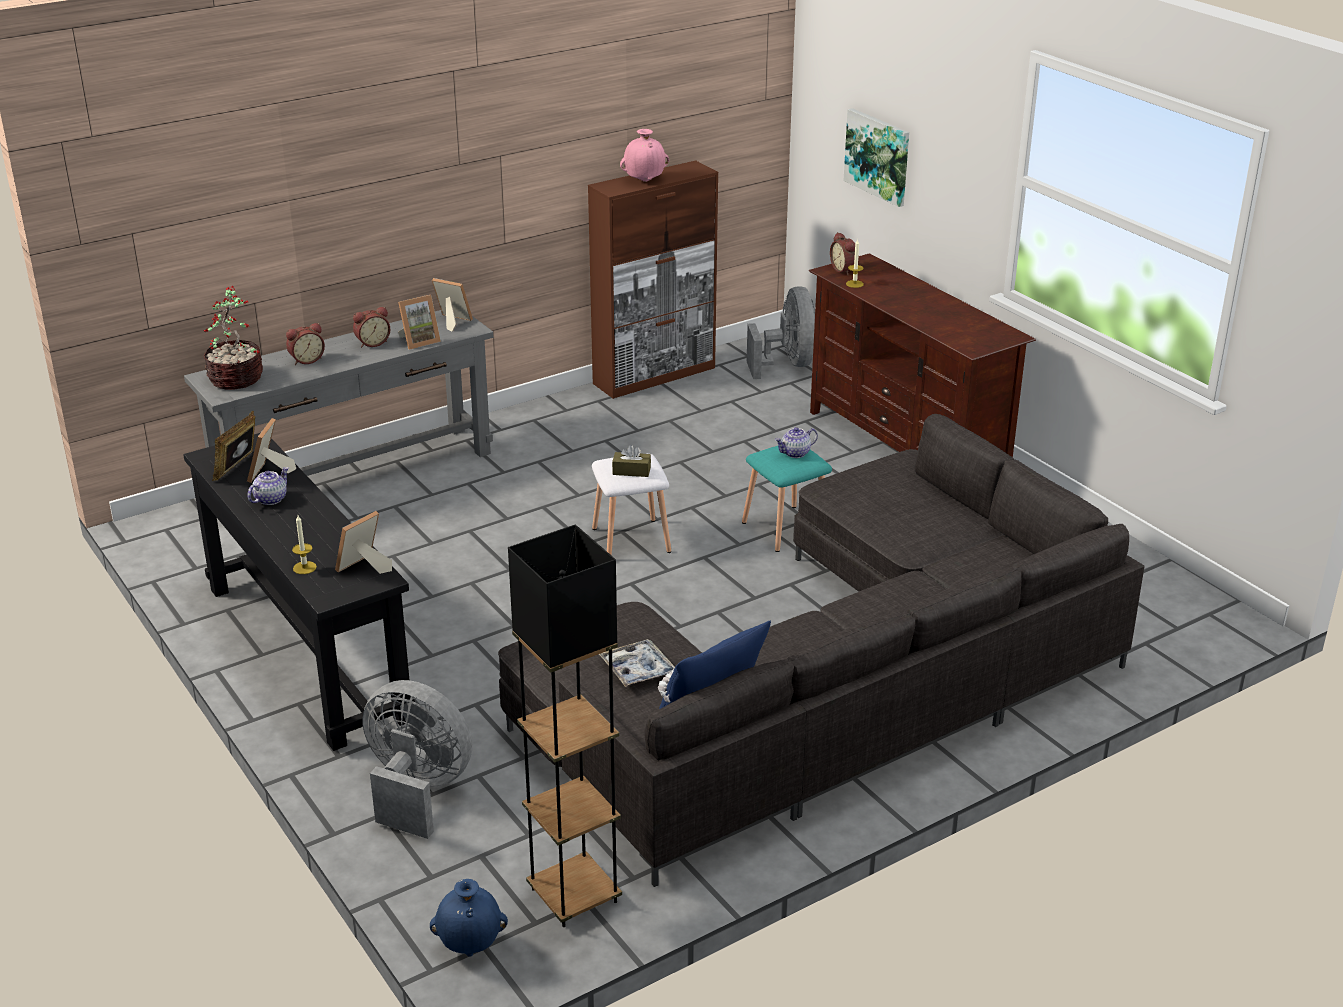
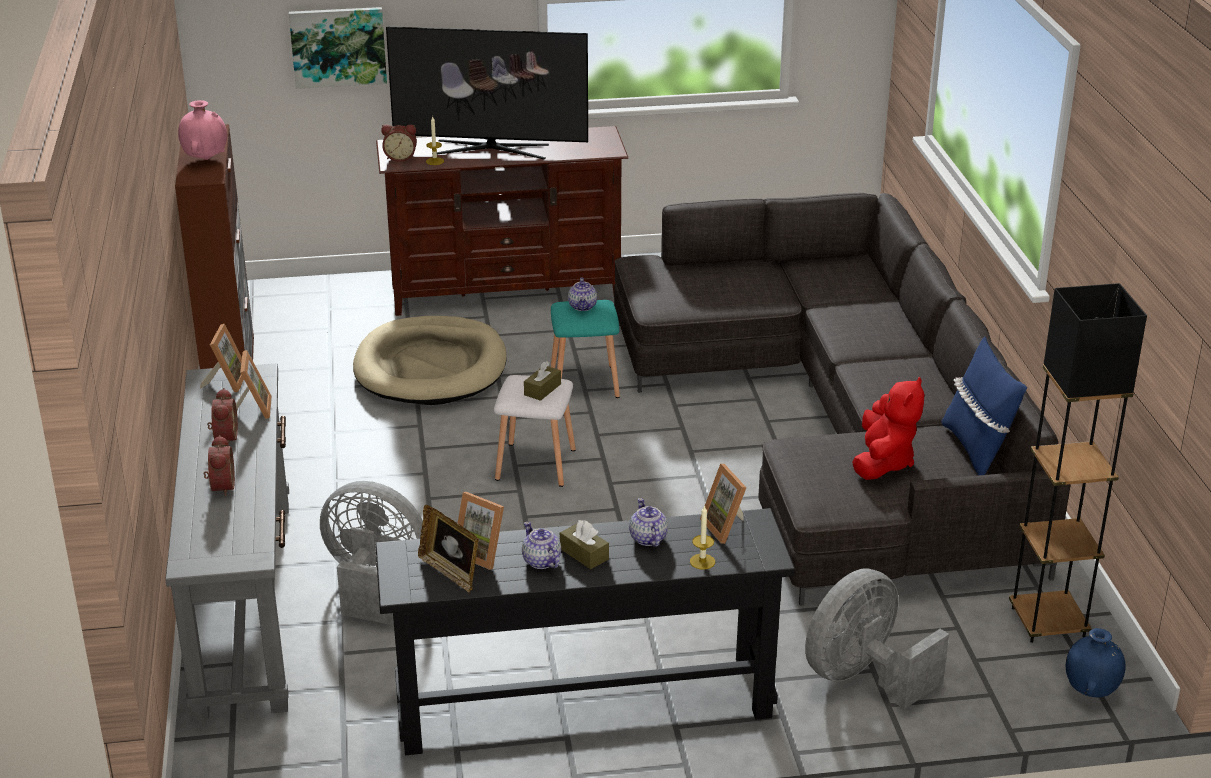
camera: 65 degrees left, 0 degrees up
potted plant [204,286,263,390] -> none
picture frame [432,278,473,332] -> picture frame turned 135 degrees clockwise [200,324,244,393]
tray [599,639,675,687] -> red plush toy [852,376,924,480]
grey fan [747,286,815,379] -> grey fan moved to [320,481,423,625]
none -> beige dog bed [353,316,506,405]
none -> television [386,27,588,160]
none -> brown tissue box [560,520,609,569]
none -> teapot [629,498,668,547]

